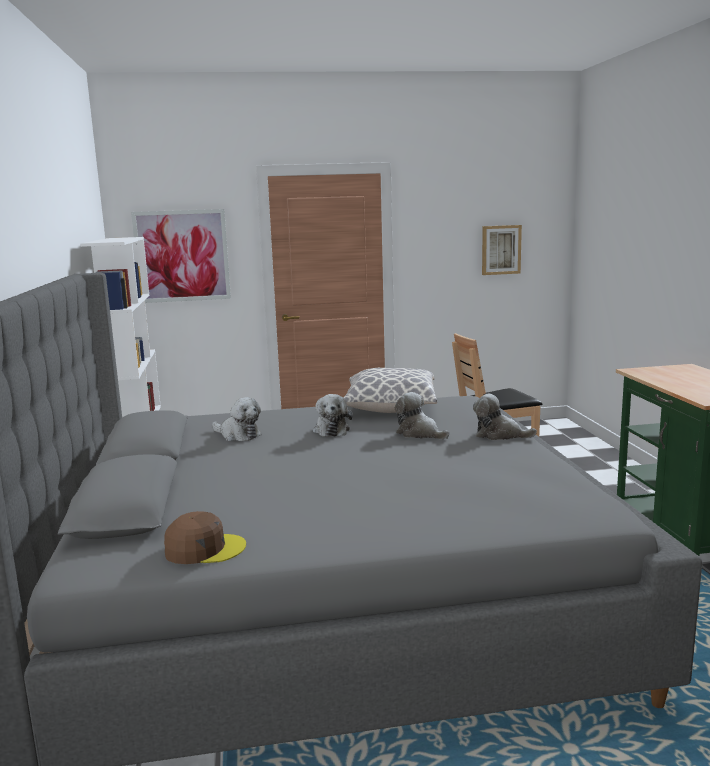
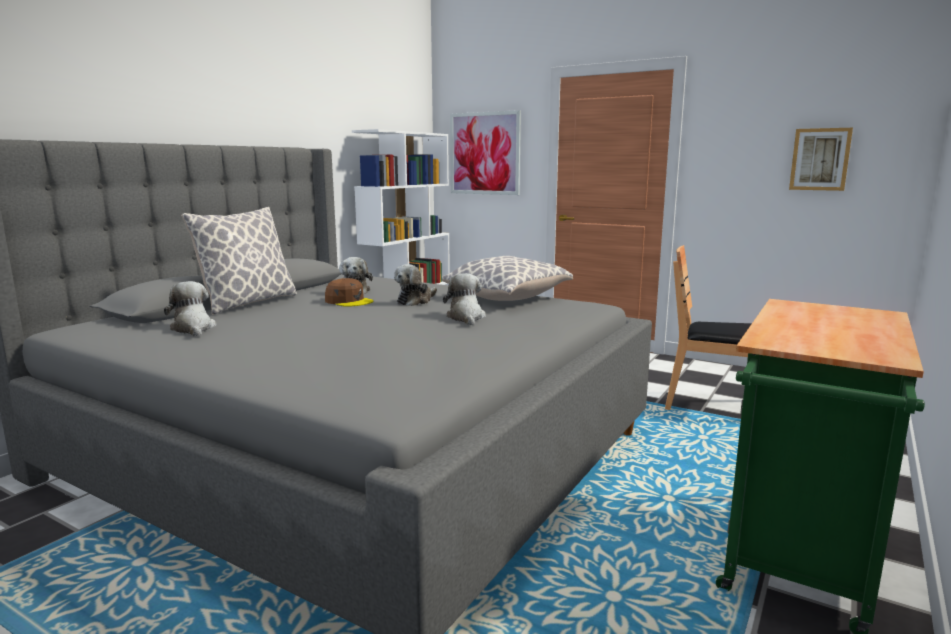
camera: 40 degrees right, 0 degrees up
brown cap [164,511,246,564] -> brown cap moved to [325,278,374,307]
plush toy [473,394,537,440] -> plush toy moved to [164,281,216,336]
none -> pillow [181,207,297,315]

